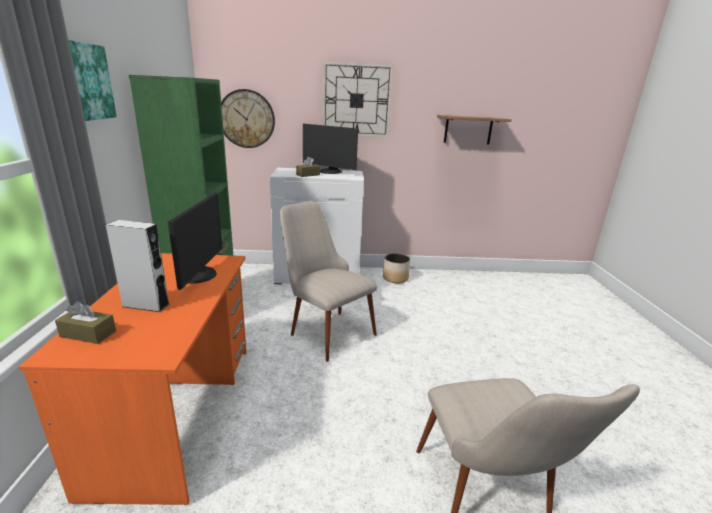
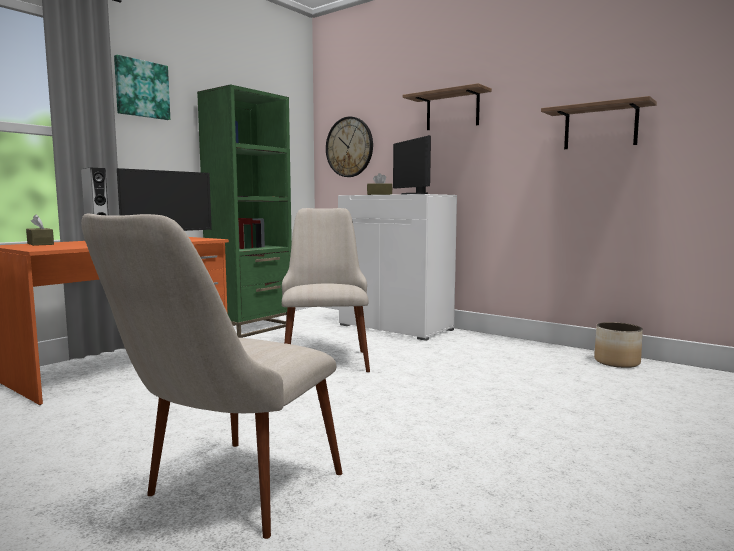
camera: 40 degrees right, 15 degrees down
wall clock [322,61,393,137] -> shelf [403,83,492,130]
planter [383,253,410,283] -> planter moved to [594,322,643,368]

